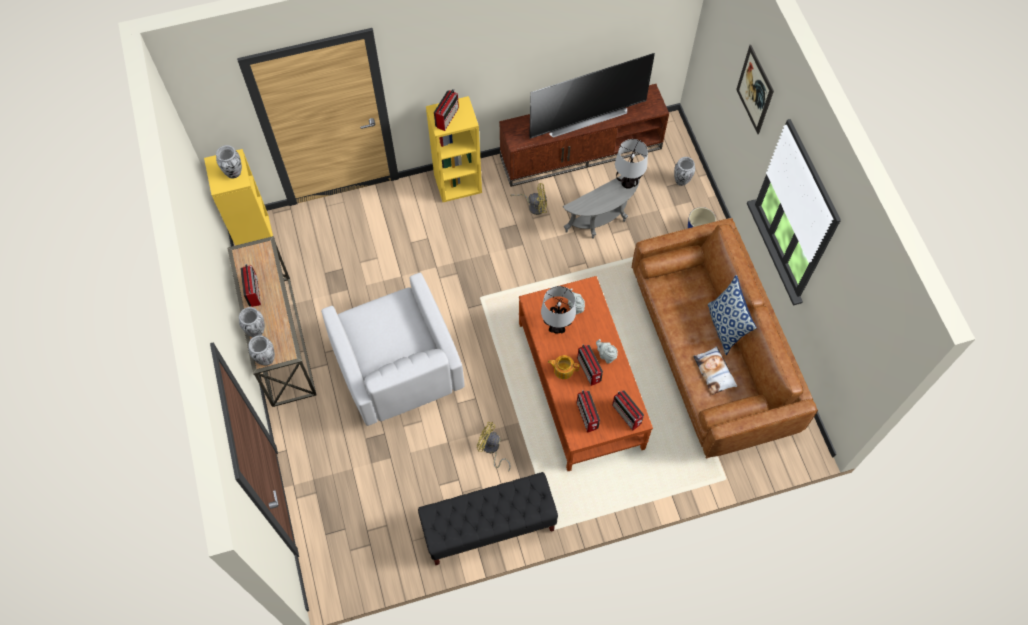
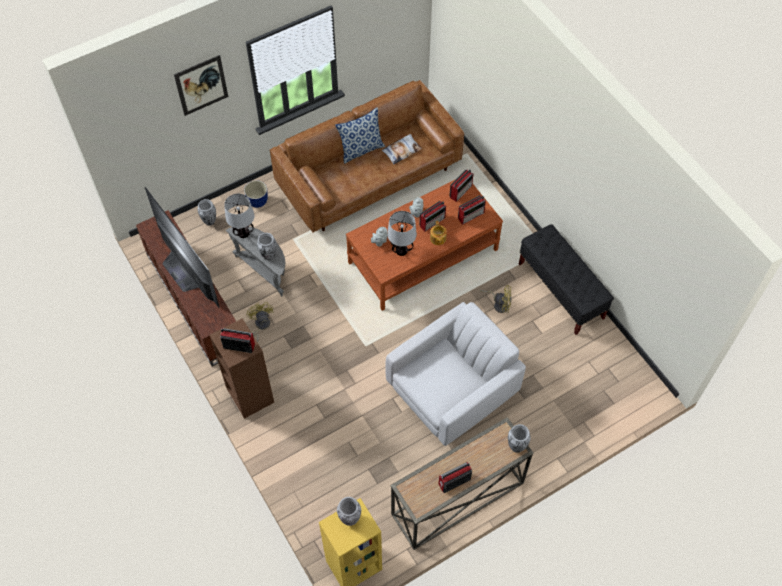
camera: 105 degrees left, 5 degrees down
vase [239,307,265,337] -> vase moved to [257,233,277,260]
yellow bookcase [426,96,482,202] -> brown bookcase [210,318,274,419]
yellow fan [477,421,511,472] -> yellow fan turned 90 degrees counterclockwise [479,285,511,313]

